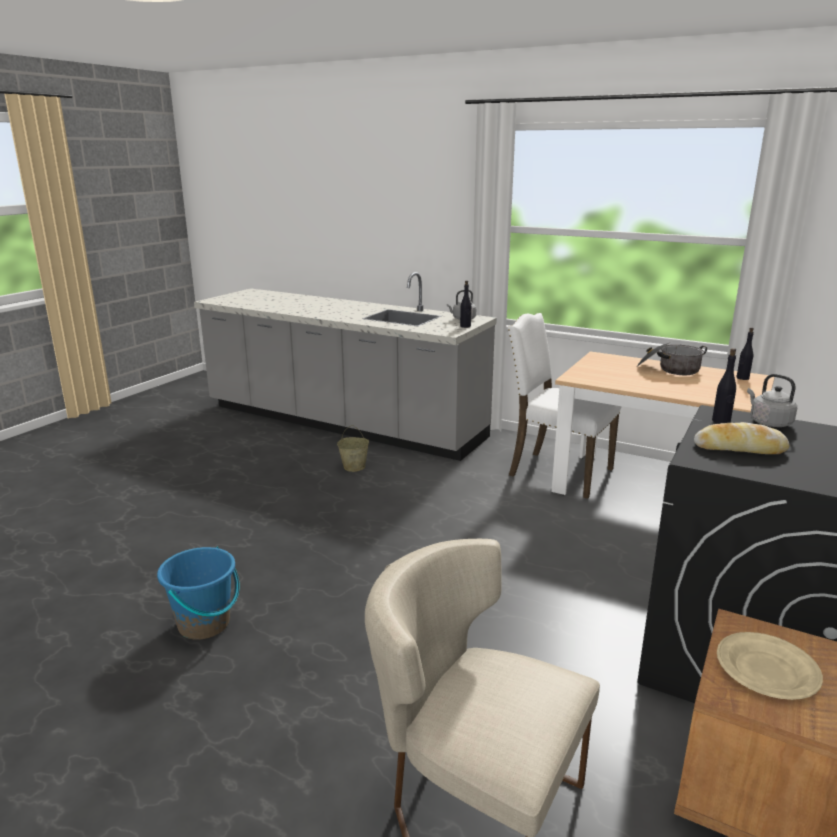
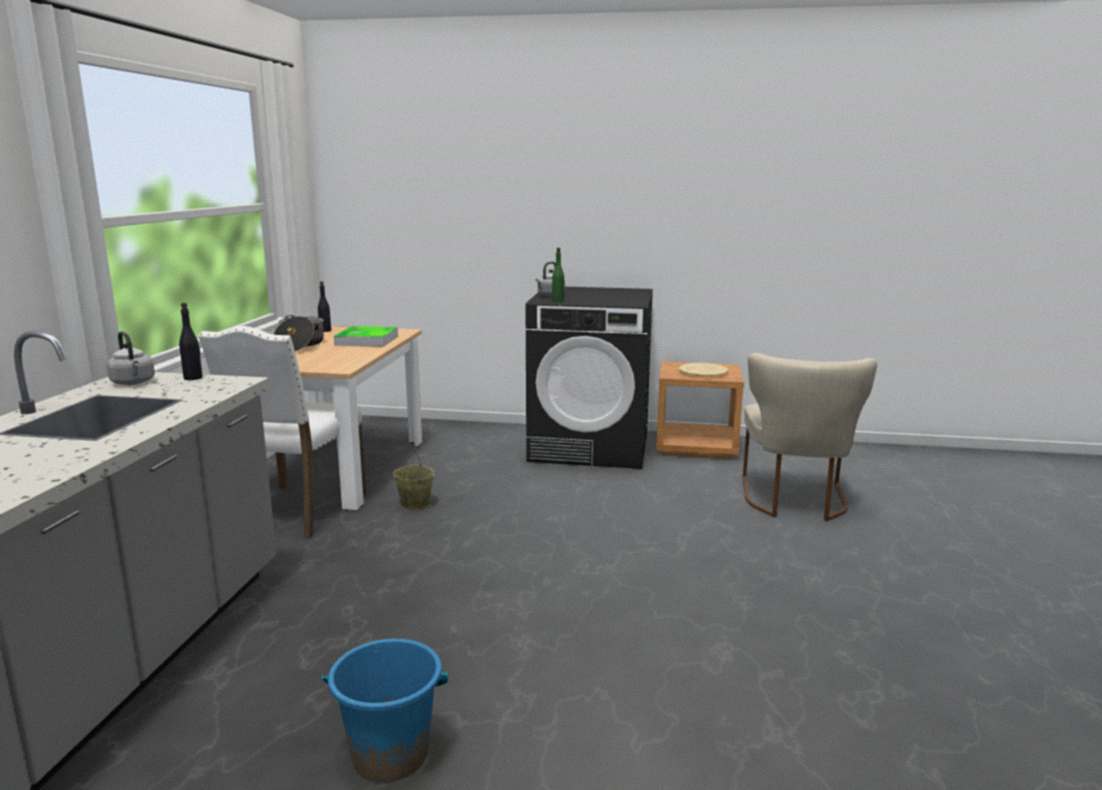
camera: 110 degrees left, 5 degrees down
blue bucket [157,547,240,640] -> blue bucket moved to [322,639,448,782]
beige bucket [337,425,369,472] -> beige bucket moved to [393,450,435,510]
bread [694,422,789,454] -> none
black bottle [712,348,736,424] -> green bottle [552,248,565,302]
none -> tray [334,326,398,347]

